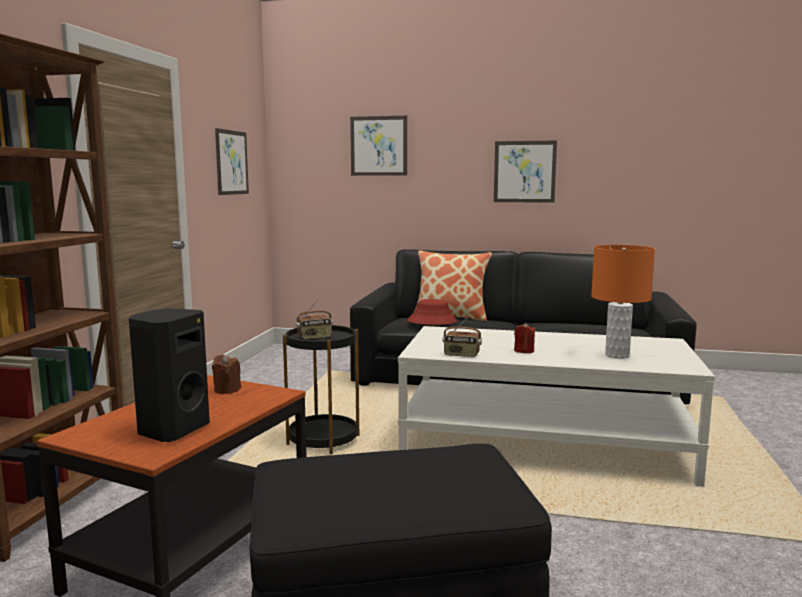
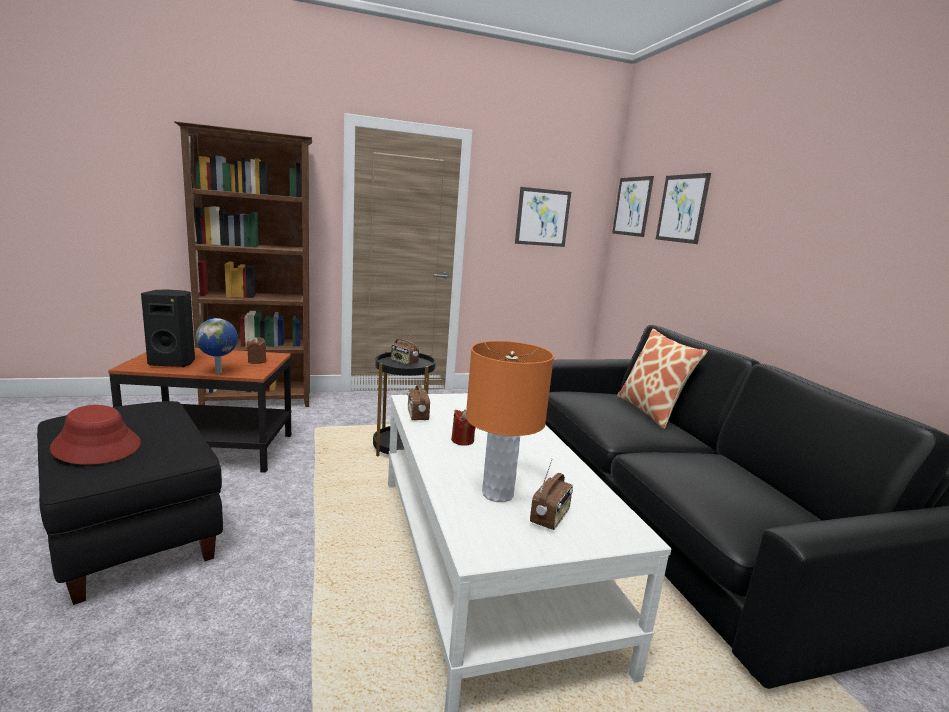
camera: 60 degrees right, 5 degrees up
red hat [407,299,457,325] -> red hat moved to [50,405,141,465]
picture [494,140,557,203] -> picture moved to [612,176,654,237]
none -> globe [195,318,238,374]
none -> radio [530,460,573,530]

